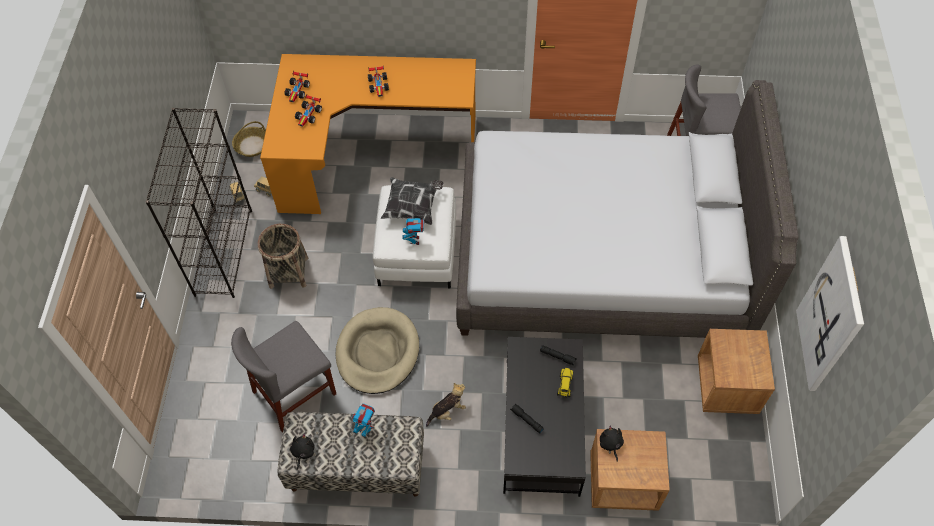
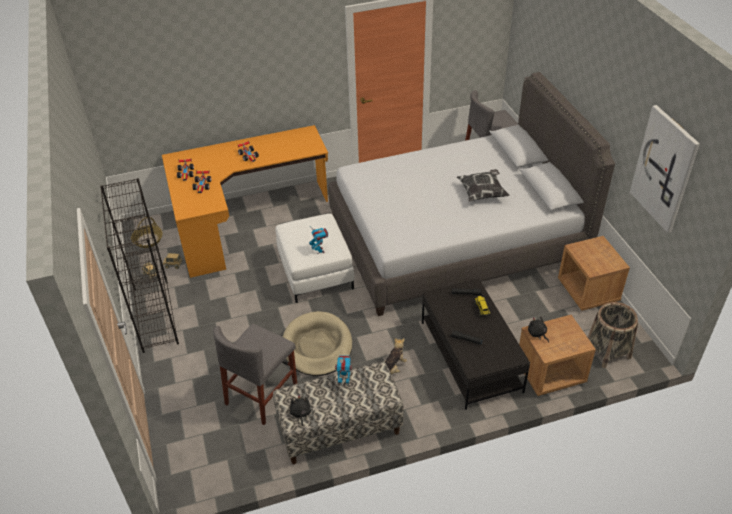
camera: 20 degrees left, 15 degrees down
basket [257,224,308,289] -> basket moved to [588,302,638,368]
pillow [381,177,443,225] -> pillow moved to [457,169,510,202]

